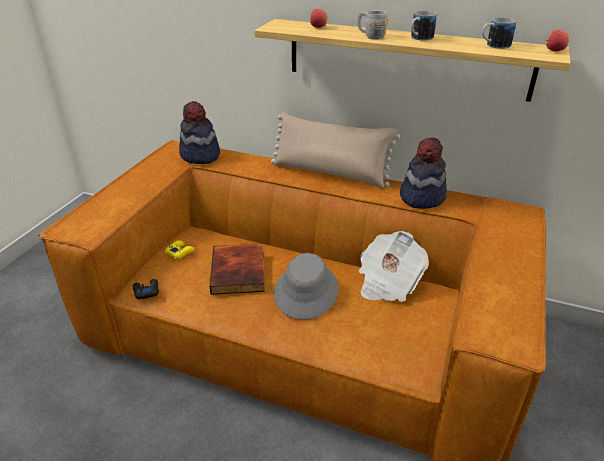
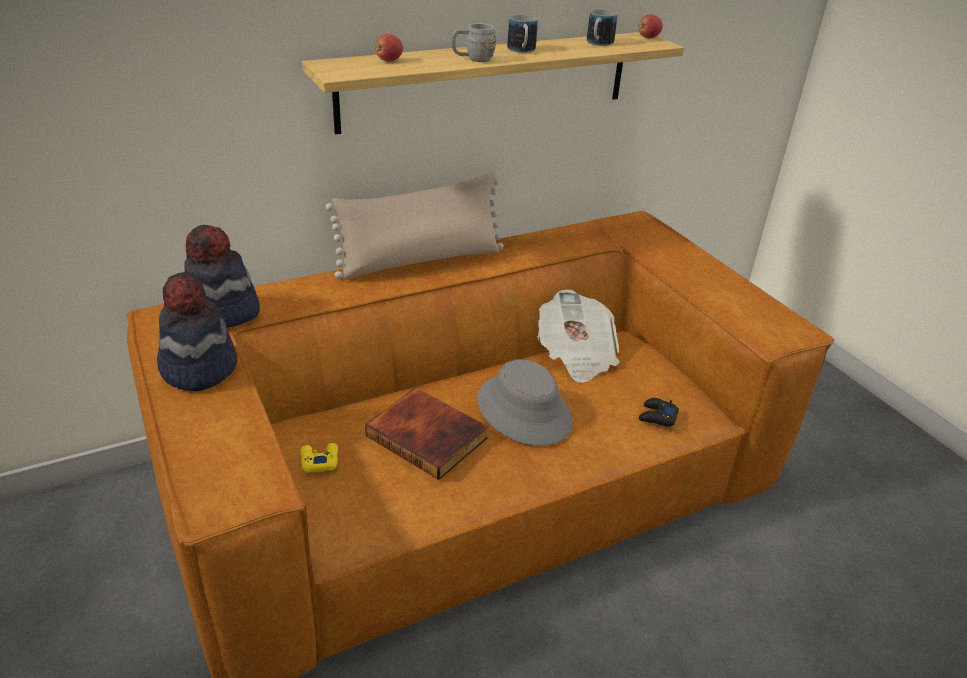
camera: 50 degrees left, 0 degrees up
black game controller [133,279,159,300] -> black game controller moved to [639,398,679,427]
hat [400,138,447,209] -> hat moved to [157,272,237,391]

